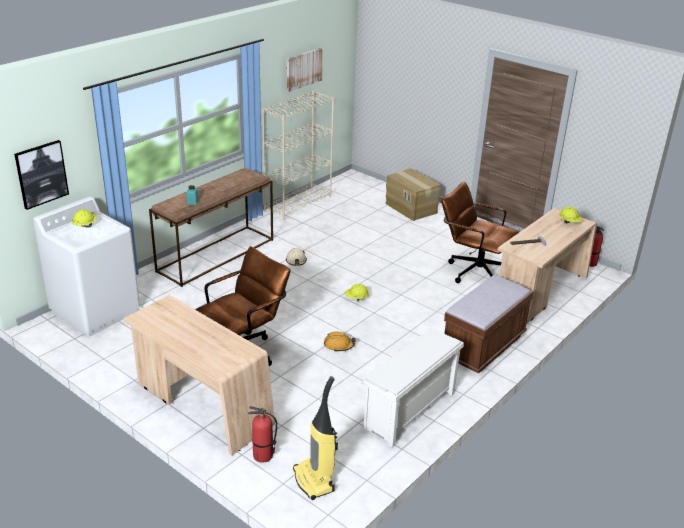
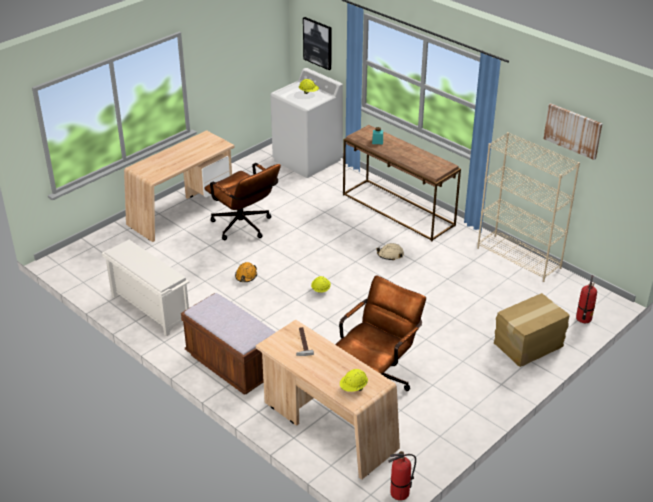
camera: 95 degrees right, 5 degrees up
fire extinguisher [248,406,277,463] -> fire extinguisher moved to [576,275,597,323]
vacuum cleaner [293,376,338,500] -> none

